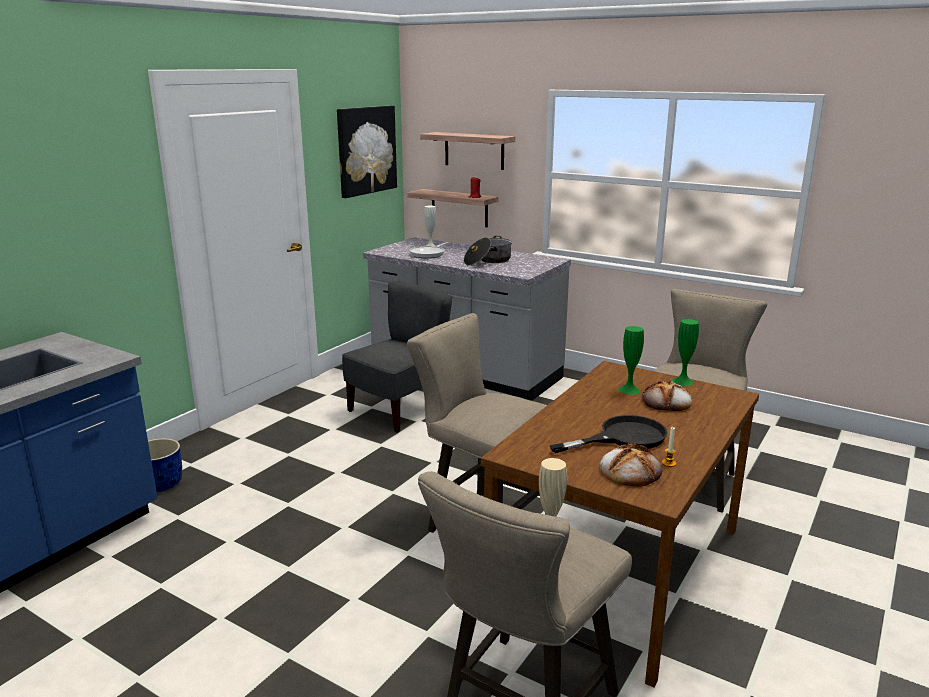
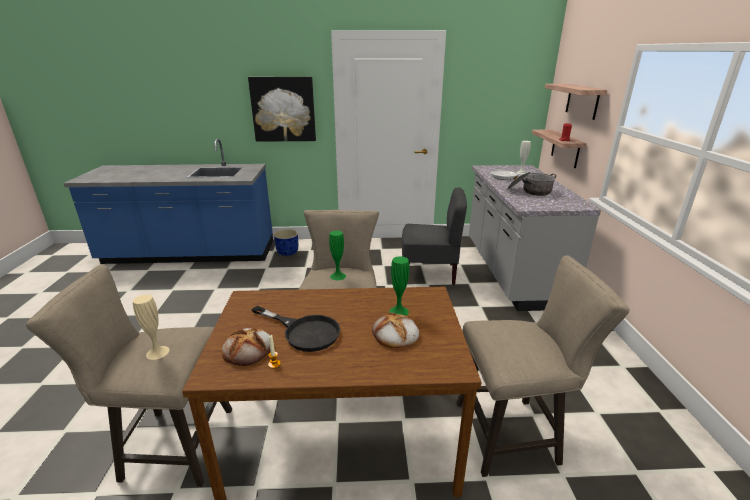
camera: 55 degrees right, 5 degrees up
picture [337,106,397,198] -> picture moved to [248,77,316,142]
green vase [672,319,699,386] -> green vase moved to [329,231,346,280]

